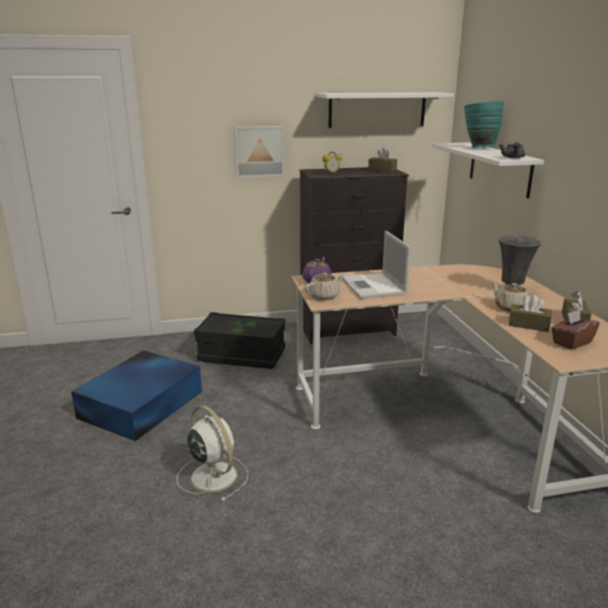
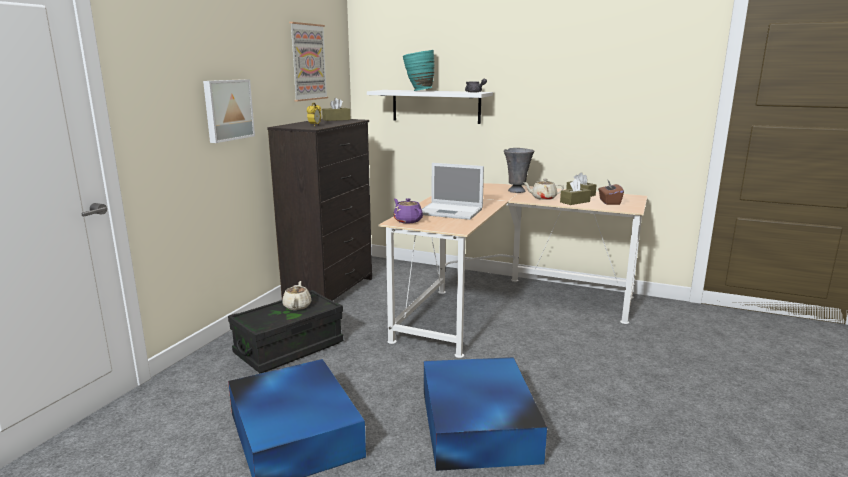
camera: 55 degrees left, 5 degrees down
white fan [176,405,248,501] -> blue storage box [424,357,547,471]
beige teapot [305,273,345,300] -> beige teapot moved to [282,281,311,310]
white shelf [317,92,454,128] -> picture [289,22,328,101]

